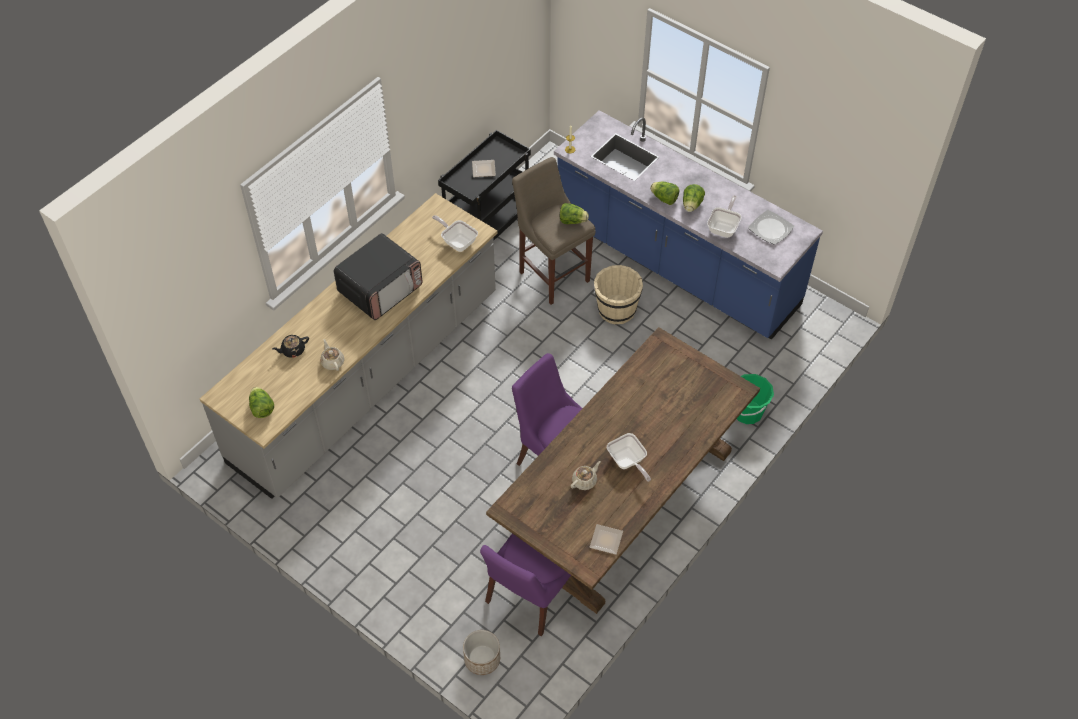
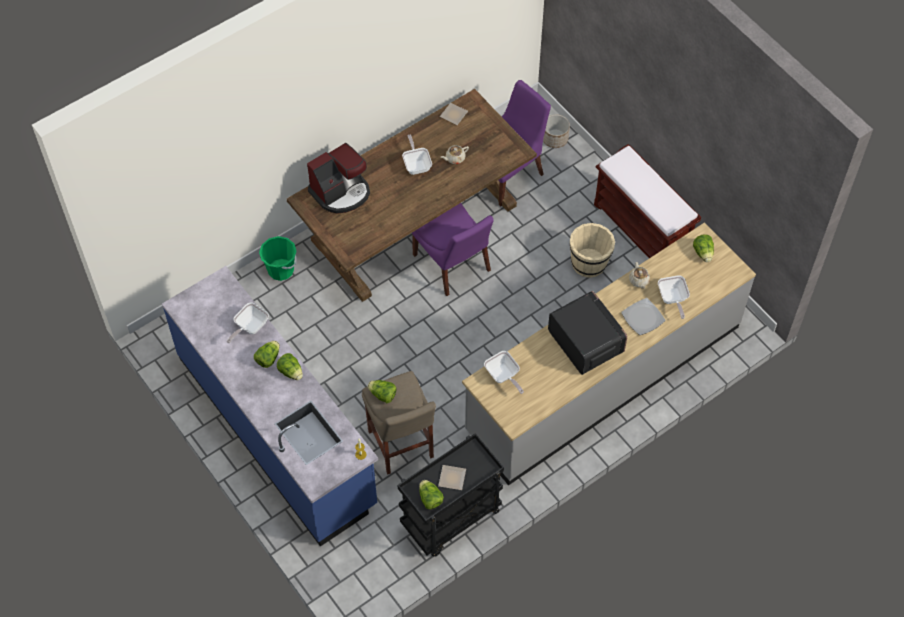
camera: 165 degrees left, 5 degrees up
black teapot [272,335,309,358] -> frying pan [658,275,690,319]
microwave [334,233,422,320] -> microwave turned 90 degrees clockwise [548,291,627,375]
beige bucket [594,265,643,324] -> beige bucket moved to [570,223,615,278]
plate [748,210,794,245] -> plate moved to [621,298,665,335]
none -> coffee machine [307,143,370,214]
none -> lettuce [419,480,444,510]
none -> brown bench [594,144,701,258]

